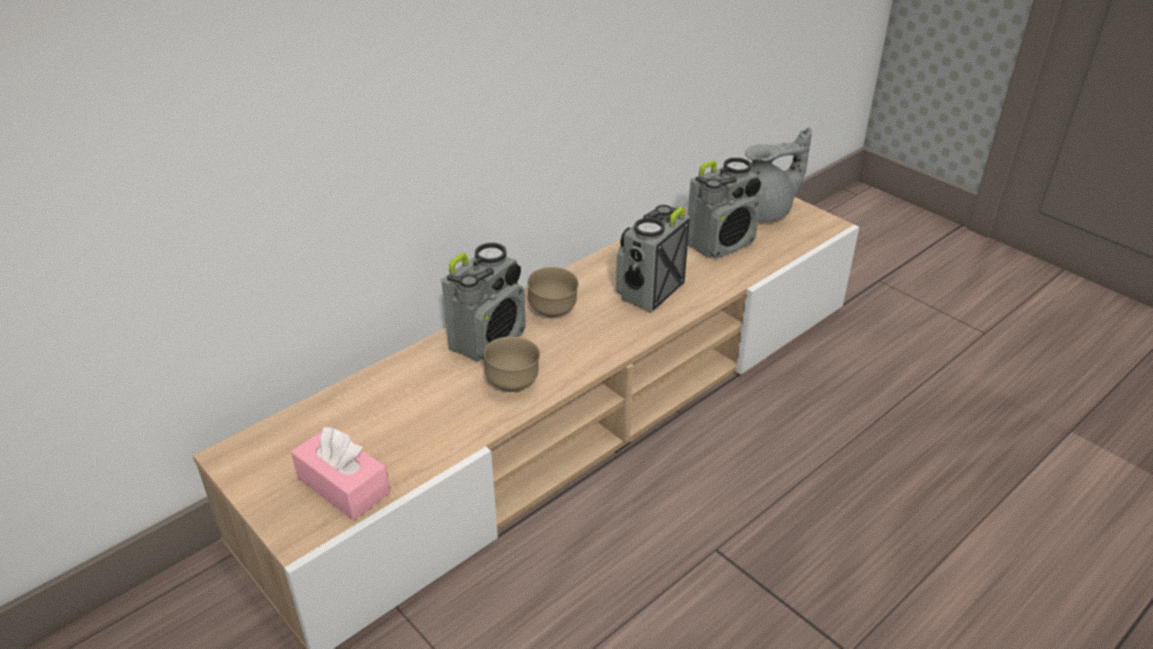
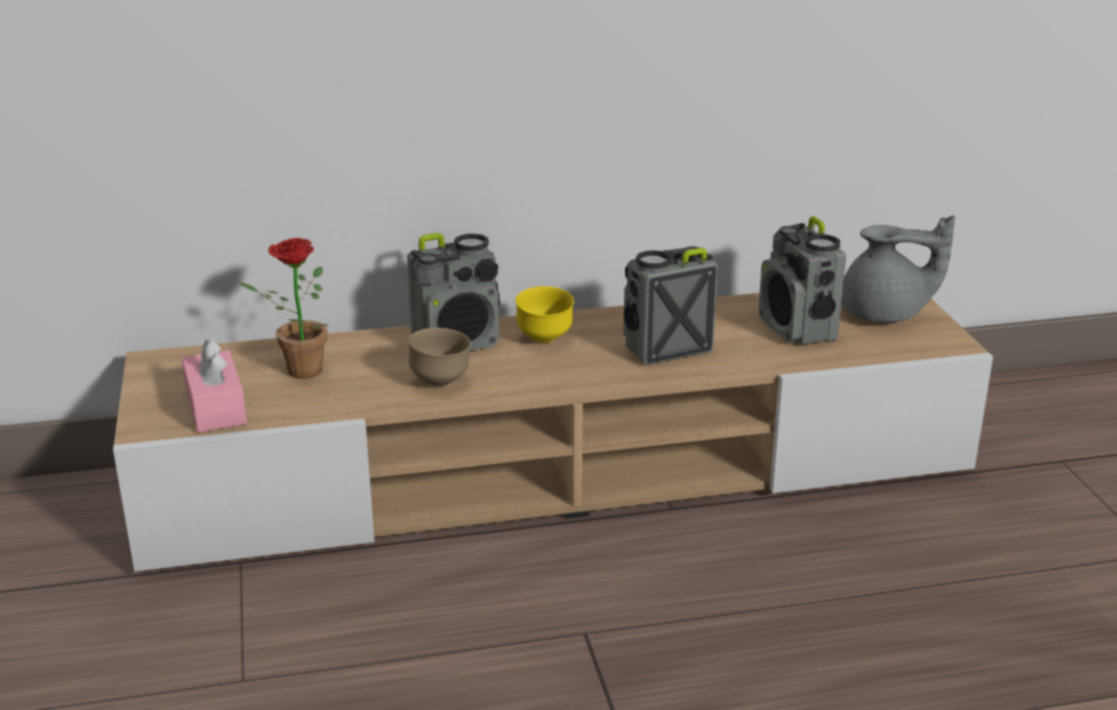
camera: 30 degrees right, 10 degrees down
brown bowl [527,267,579,318] -> yellow bowl [515,286,574,343]
radio [688,158,761,258] -> radio turned 75 degrees clockwise [758,216,846,345]
none -> potted plant [239,238,328,379]

